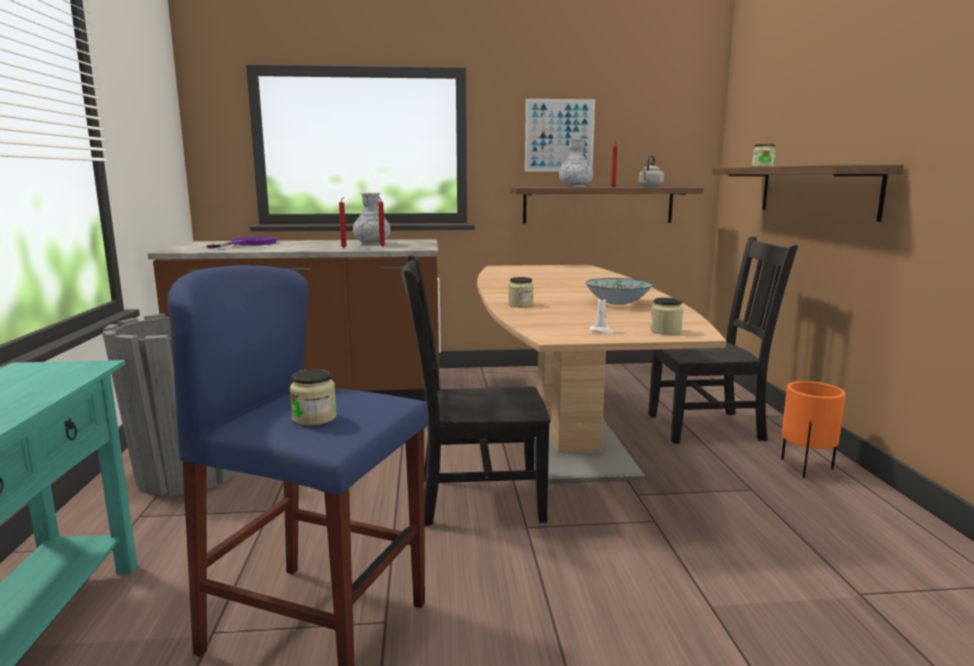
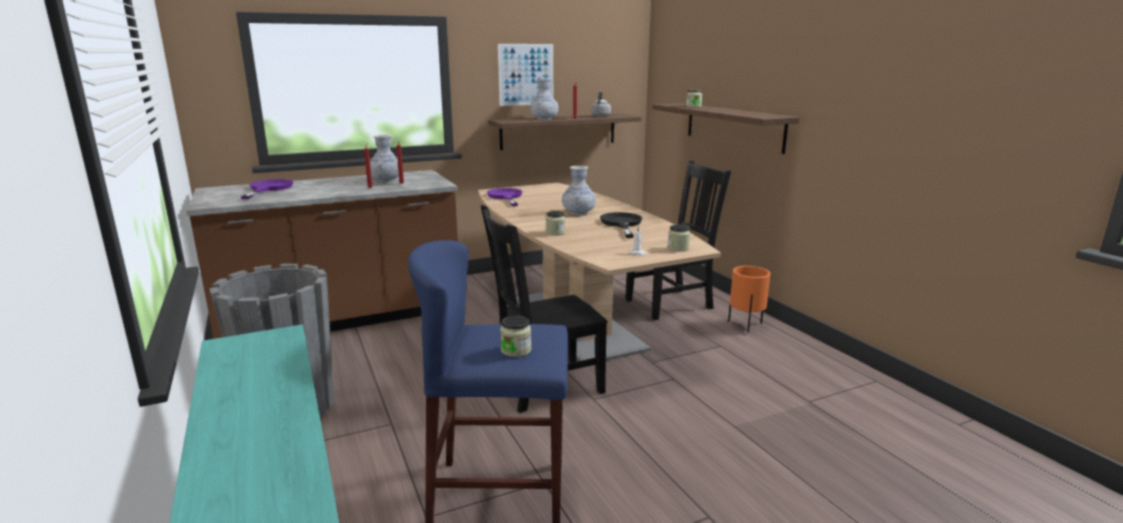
camera: 20 degrees left, 5 degrees up
bowl [585,278,653,305] -> black frying pan [600,212,642,238]
none -> purple frying pan [487,188,522,206]
none -> vase [562,166,596,215]

